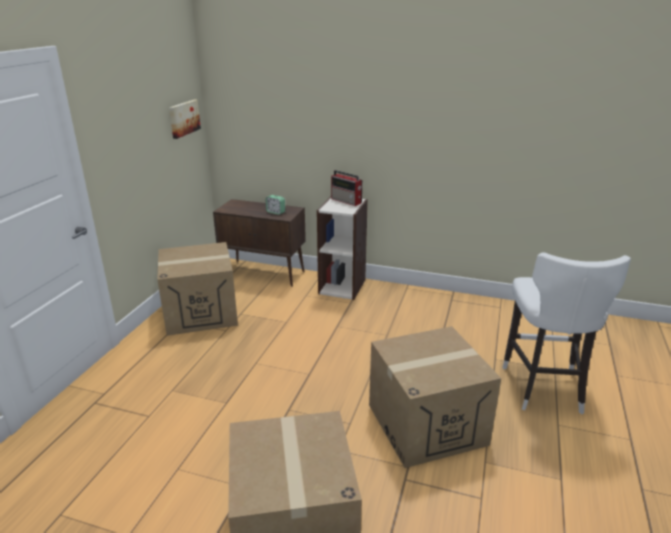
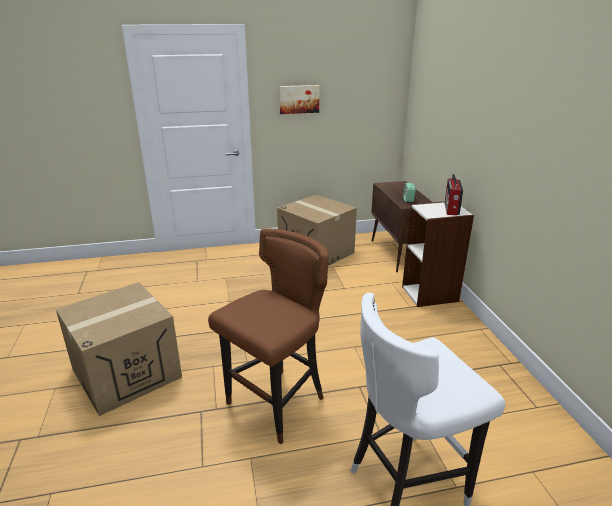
camera: 60 degrees right, 0 degrees up
picture [169,100,201,139] -> picture moved to [279,85,320,114]
cardboard box [369,326,501,468] -> brown stool [208,229,328,444]

